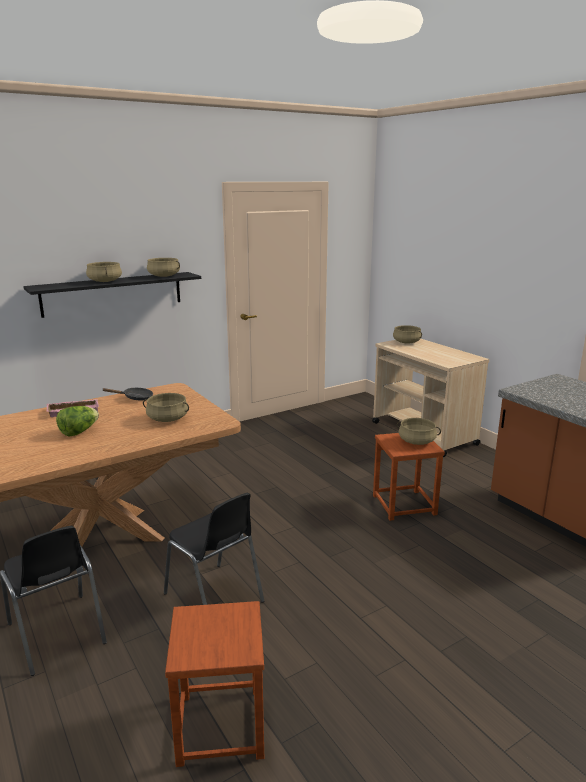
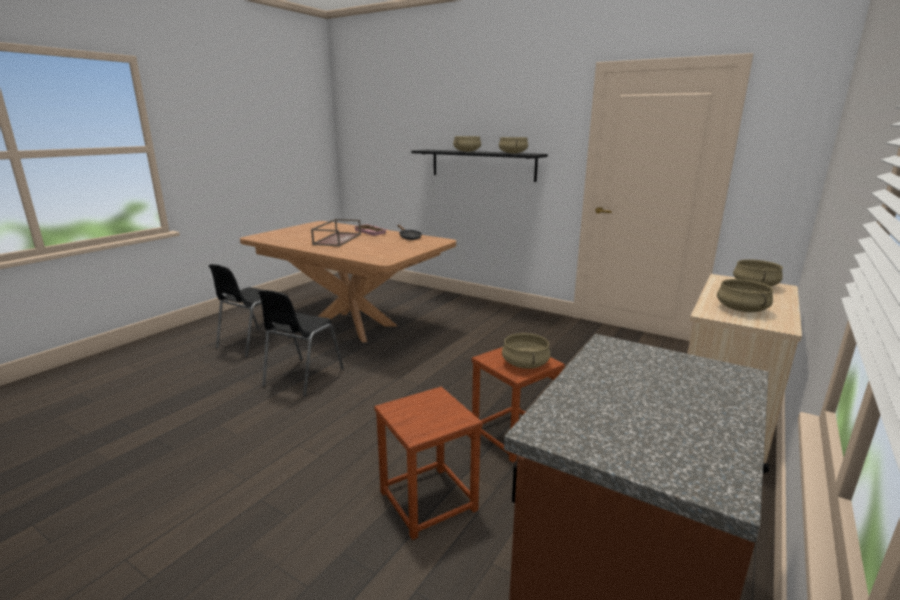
camera: 65 degrees right, 0 degrees up
lettuce [56,406,99,436] -> brown tray [311,219,361,247]
beige cooking pot [143,393,189,422] -> beige cooking pot moved to [717,279,773,312]
brown stool [165,601,264,767] -> brown stool moved to [374,387,483,540]

